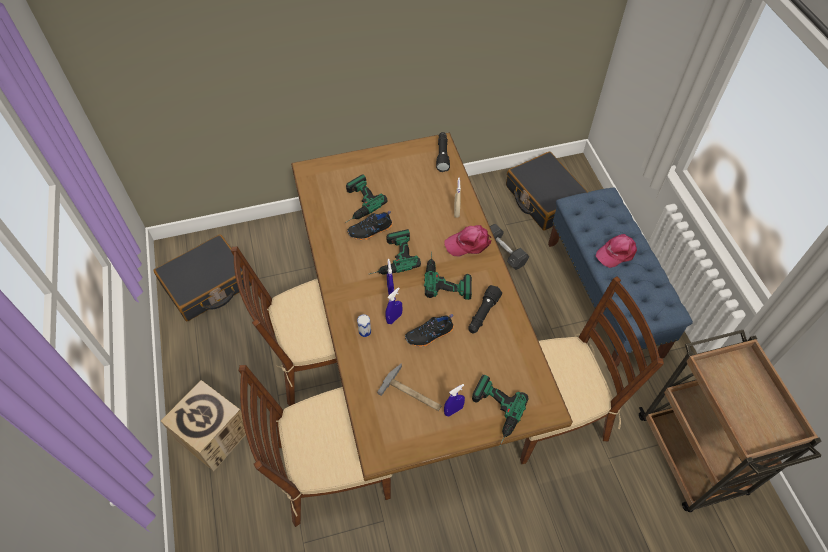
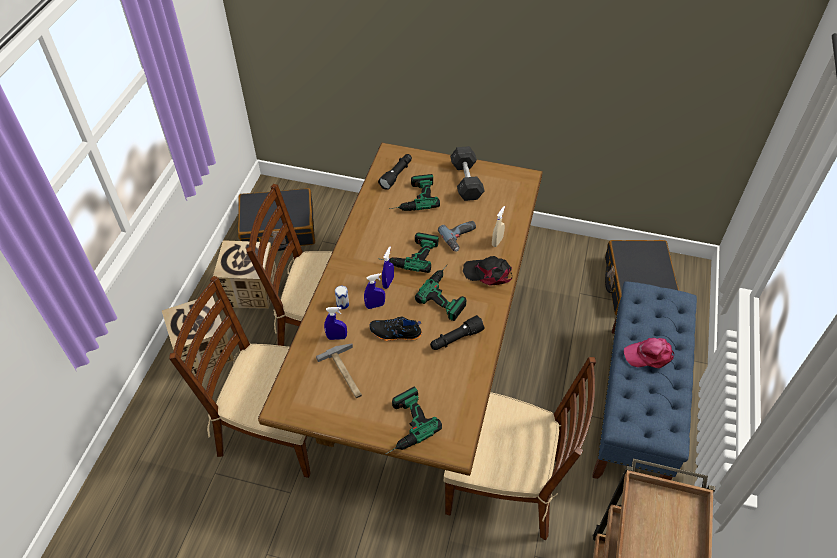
camera: 30 degrees right, 5 degrees down
black shoe [347,211,392,240] -> none
black flashlight [436,132,450,172] -> black flashlight moved to [378,154,412,190]
pink cap [444,225,491,256] -> black cap [463,256,512,286]
blue spray bottle [444,384,465,417] -> blue spray bottle moved to [324,307,347,340]
grey dumbbell [490,224,529,270] -> grey dumbbell moved to [450,146,485,201]
none -> cardboard box [213,240,276,309]
none -> power drill [438,221,476,252]

